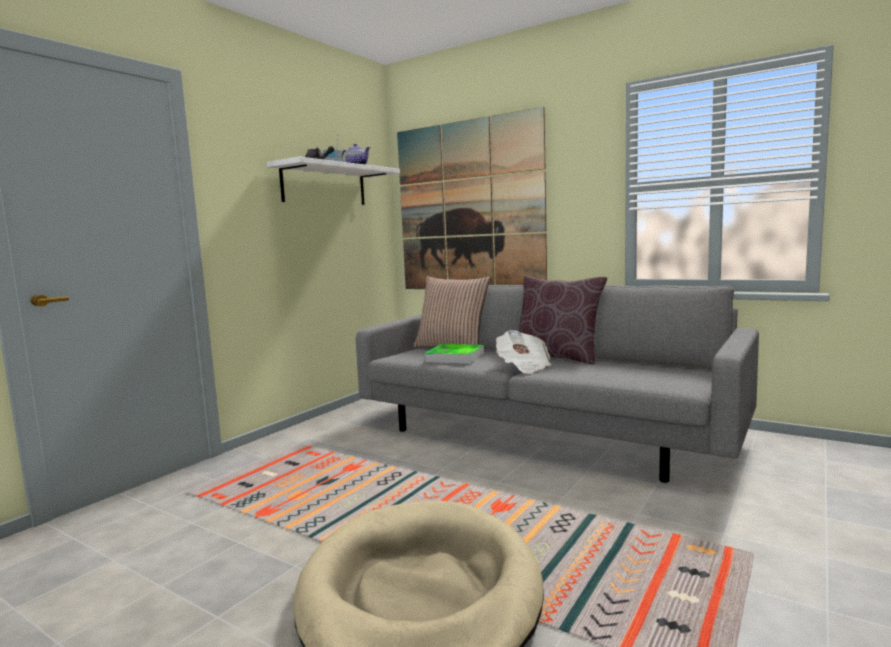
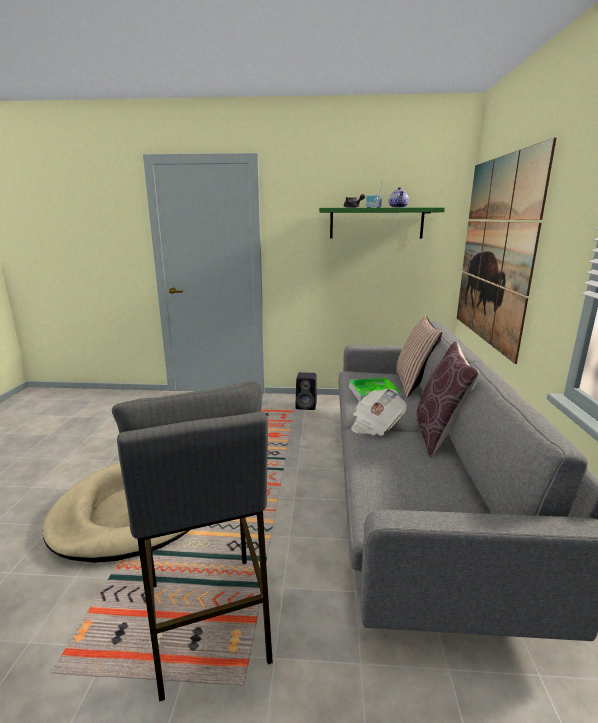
camera: 60 degrees right, 10 degrees up
white shelf [267,157,400,205] -> green shelf [319,208,445,238]
none -> grey stool [112,381,273,702]
none -> black speaker [295,372,317,410]

